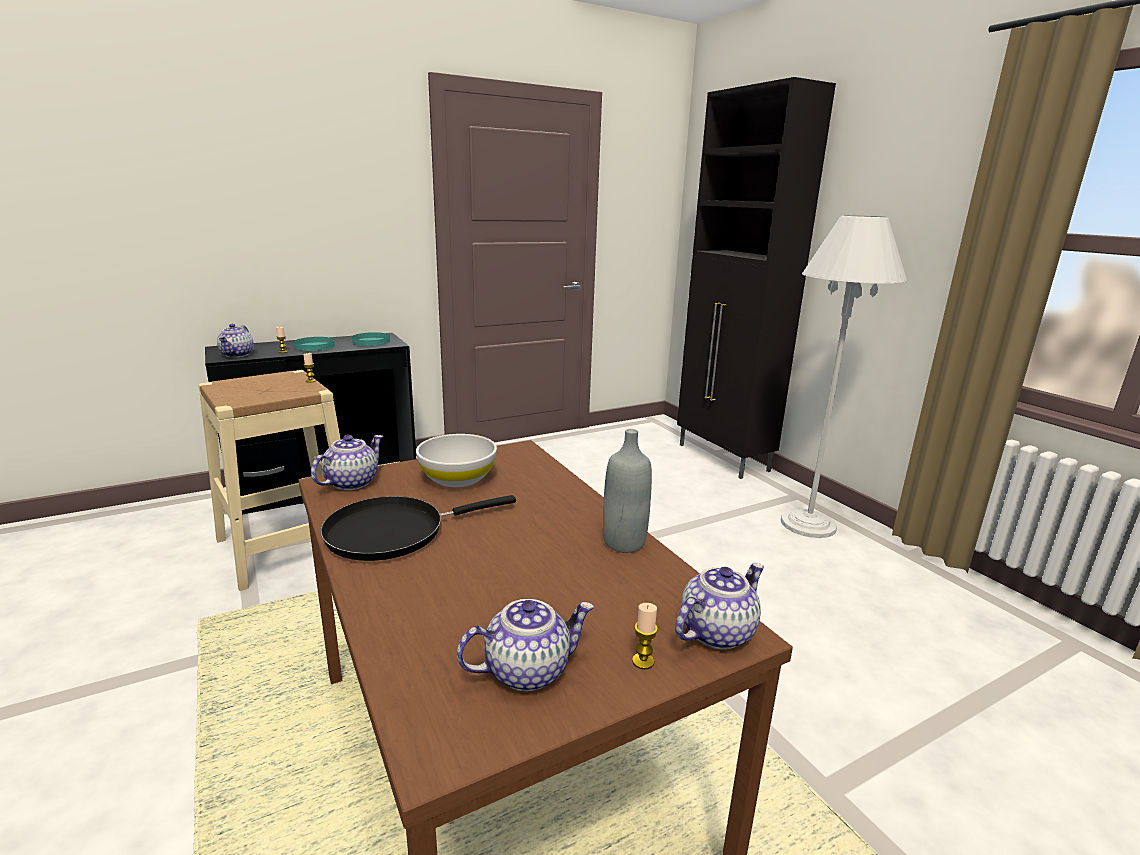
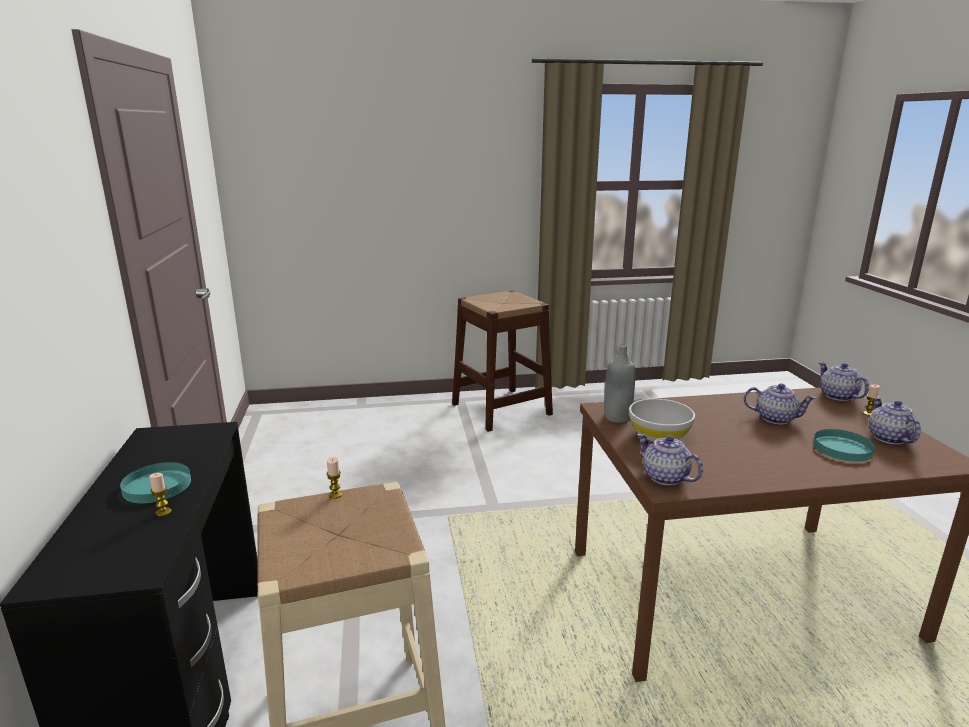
camera: 70 degrees left, 0 degrees up
teapot [217,324,254,357] -> teapot moved to [744,383,816,424]
black frying pan [320,495,516,561] -> none
turquoise plate [352,332,390,346] -> turquoise plate moved to [813,429,875,462]
grey bottle [603,429,652,553] -> grey bottle moved to [604,345,635,423]
black cabinet [677,77,836,479] -> none
white floor lamp [781,215,907,538] -> brown stool [452,291,553,432]

